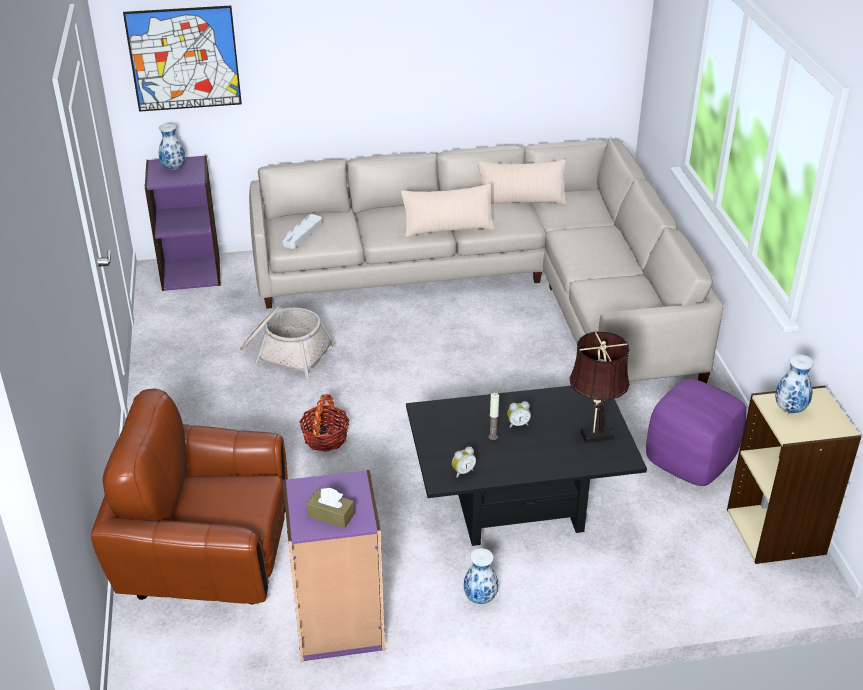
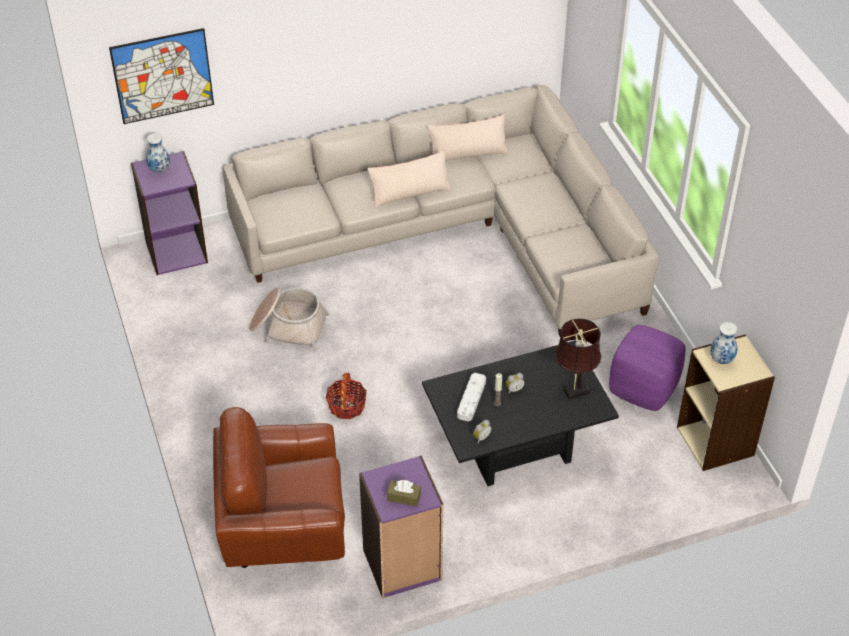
camera: 10 degrees left, 10 degrees up
grey tray [281,214,322,249] -> grey tray moved to [457,373,486,421]
vase [464,548,498,604] -> none

